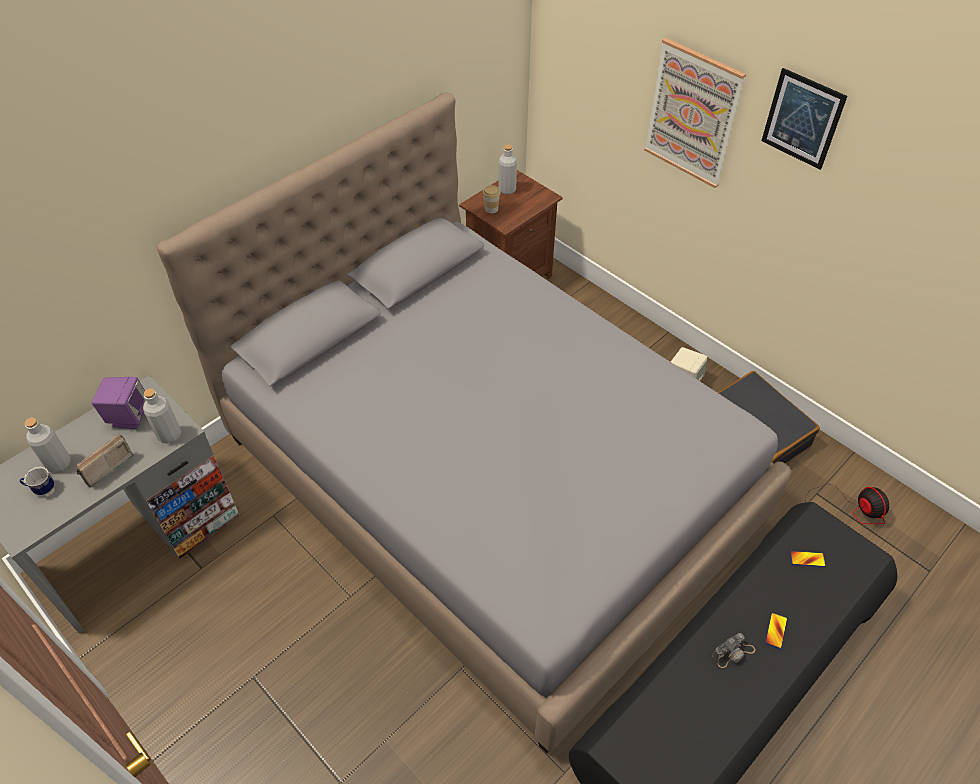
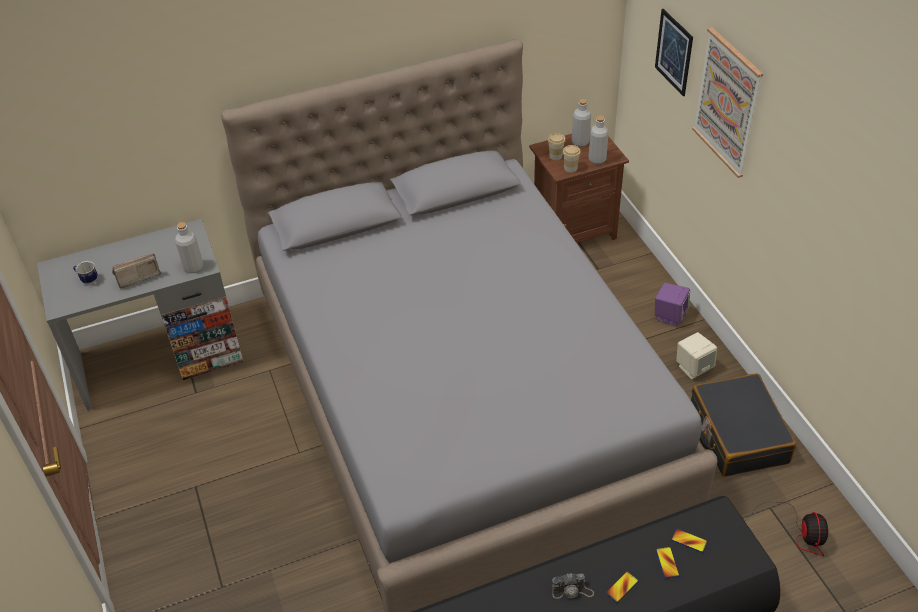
camera: 25 degrees right, 5 degrees down
grey bottle [25,418,71,473] -> grey bottle moved to [589,116,609,164]
purple speaker [91,377,146,429] -> purple speaker moved to [655,283,690,327]
picture [761,68,847,170] -> picture moved to [655,9,693,96]
none -> cup [563,145,581,172]
none -> phone [656,547,680,579]

